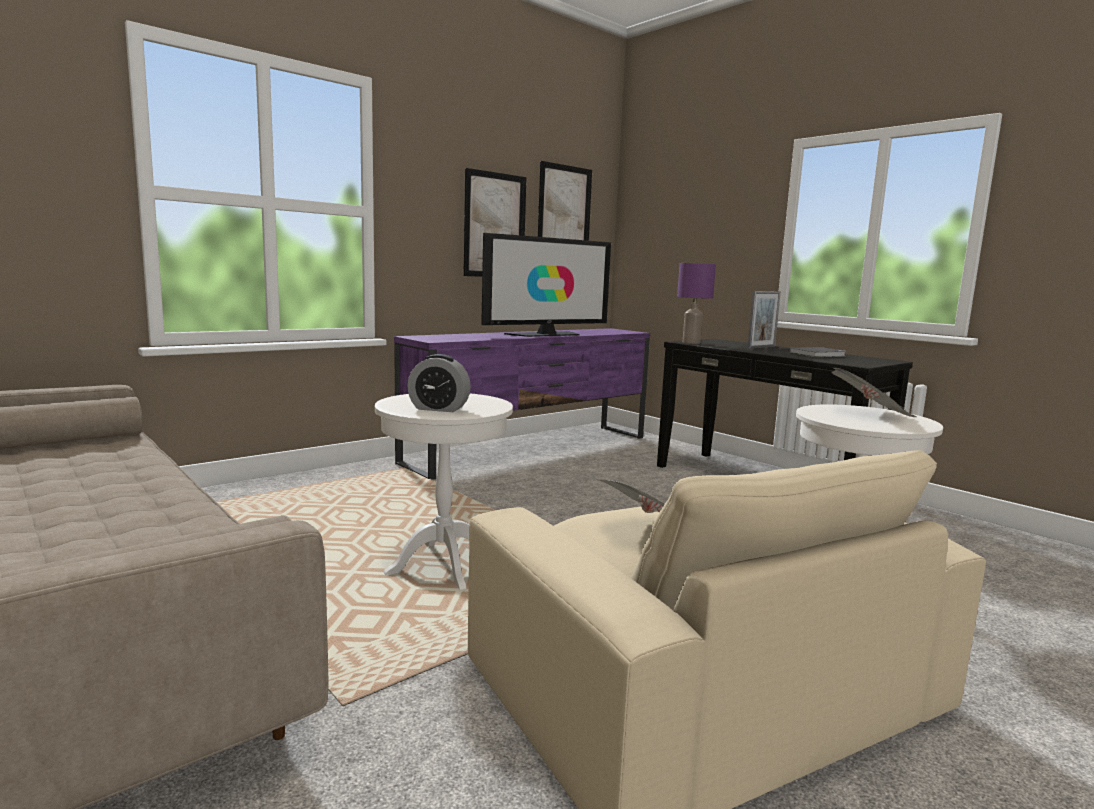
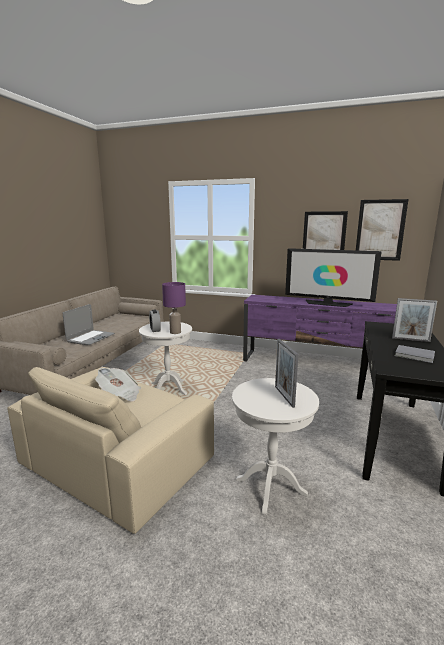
camera: 60 degrees right, 5 degrees up
purple table lamp [677,263,716,344] -> purple table lamp moved to [162,282,186,334]
newspaper [831,368,917,417] -> picture frame [275,339,298,408]
none -> laptop [63,304,115,345]

